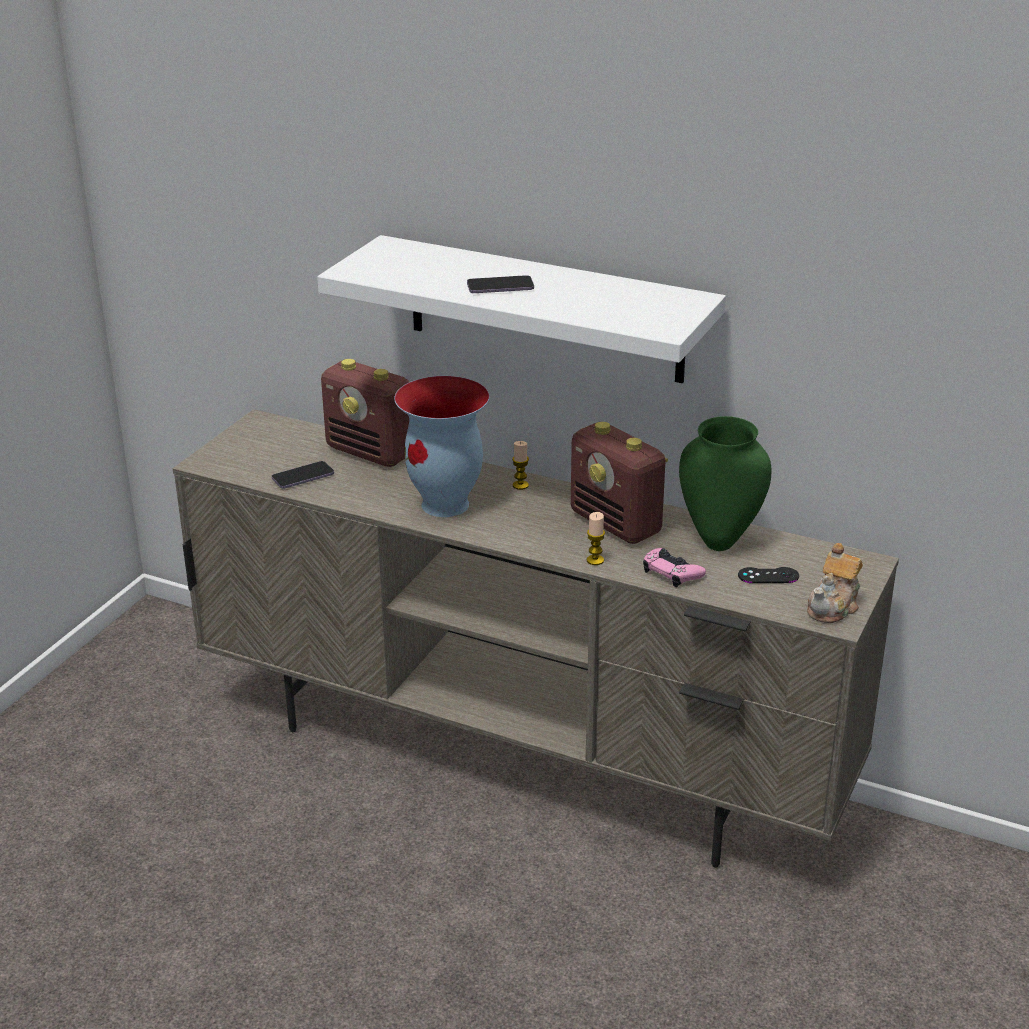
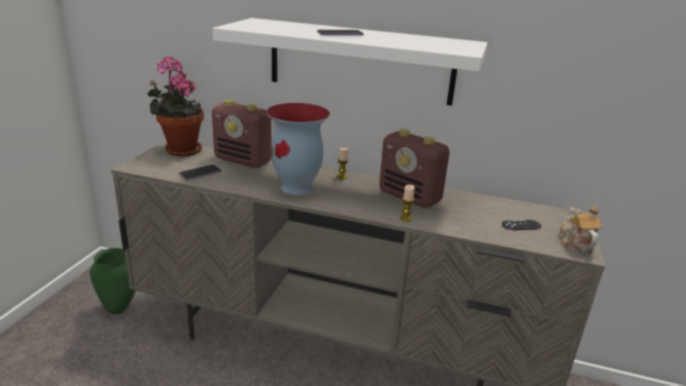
camera: 10 degrees left, 5 degrees down
pink game controller [643,548,706,587] -> none
green vase [679,416,771,551] -> green vase moved to [90,248,135,315]
teapot [807,543,863,623] -> teapot turned 150 degrees clockwise [559,206,602,254]
none -> potted plant [147,56,204,156]

